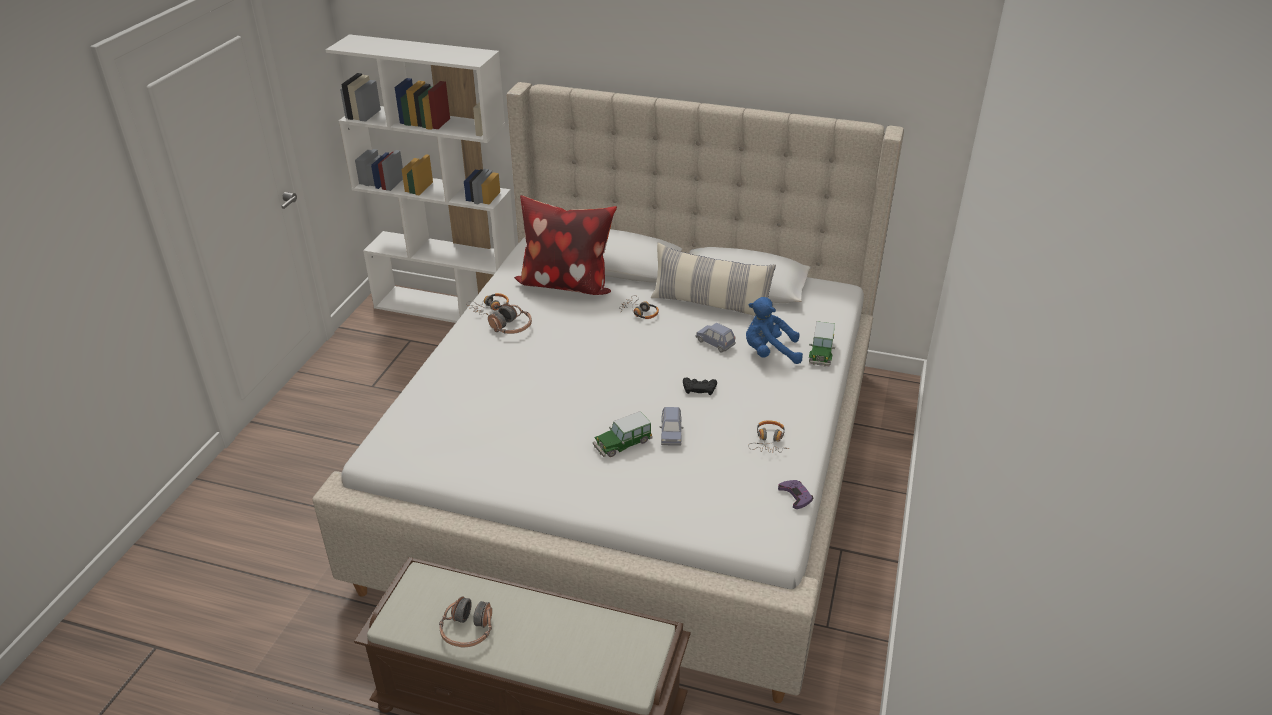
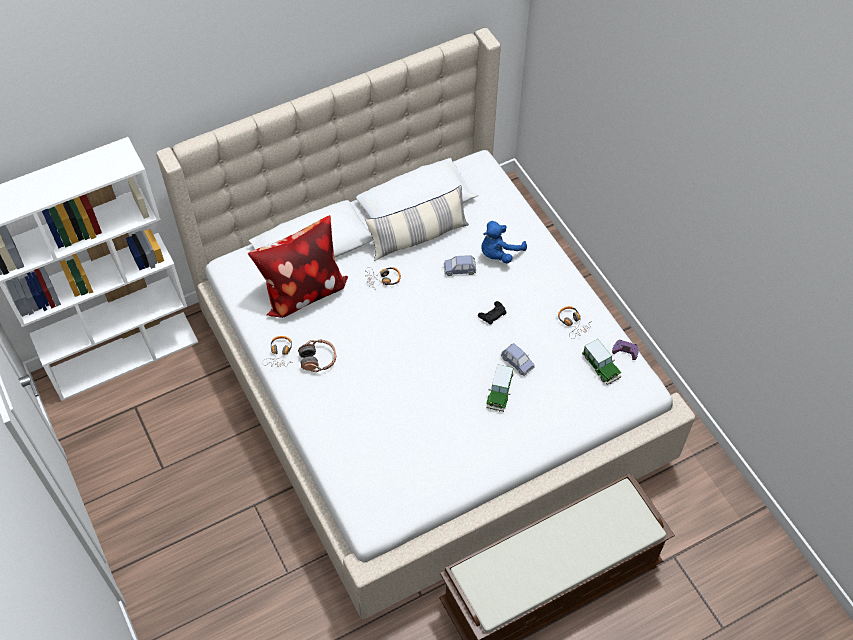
camera: 45 degrees left, 20 degrees up
headphones [439,596,492,647] -> none
toy car [809,321,835,367] -> toy car moved to [582,339,621,385]

